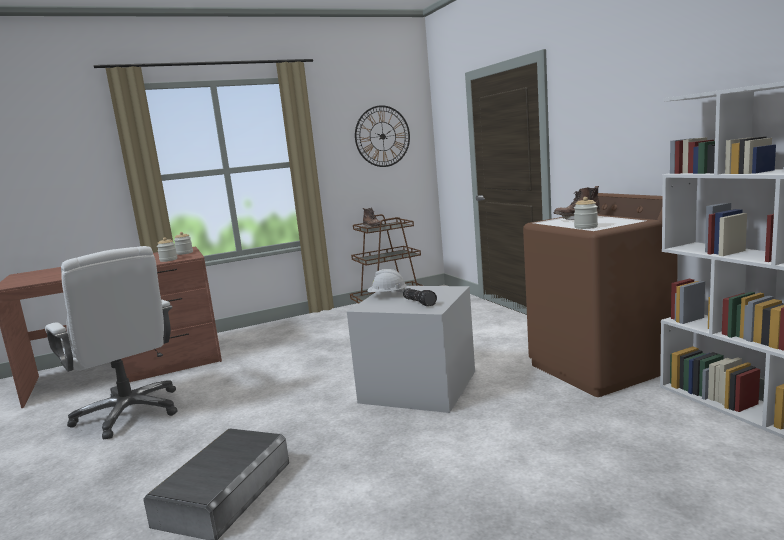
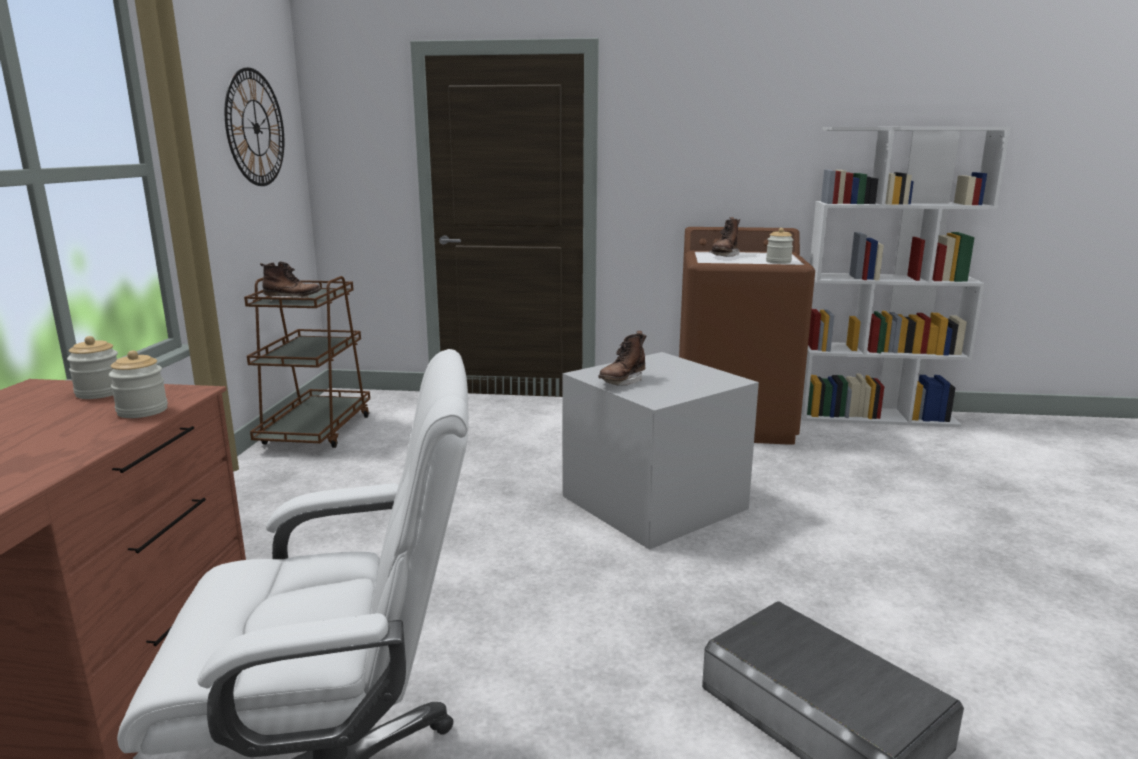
camera: 60 degrees left, 5 degrees up
white hard hat [367,269,407,293] -> brown boot [599,331,646,386]
flashlight [403,288,437,306] -> none

